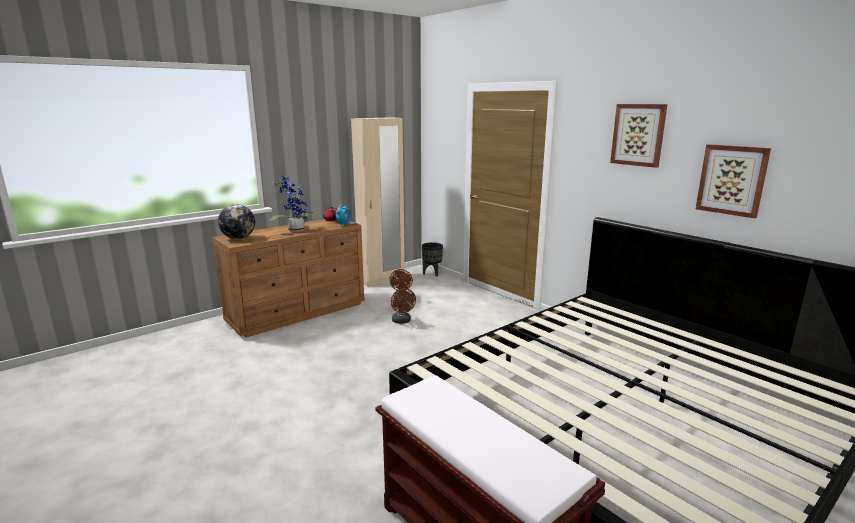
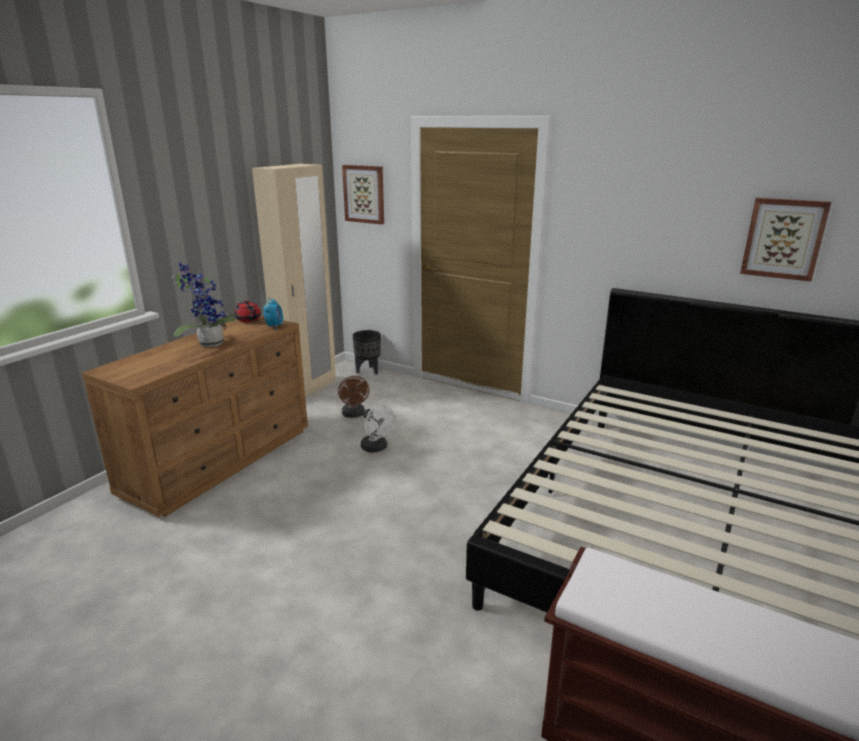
camera: 20 degrees left, 5 degrees up
globe [218,204,255,239] -> none
brown fan [391,288,416,324] -> white fan [361,405,395,452]
picture [610,104,667,168] -> picture moved to [342,165,384,225]

